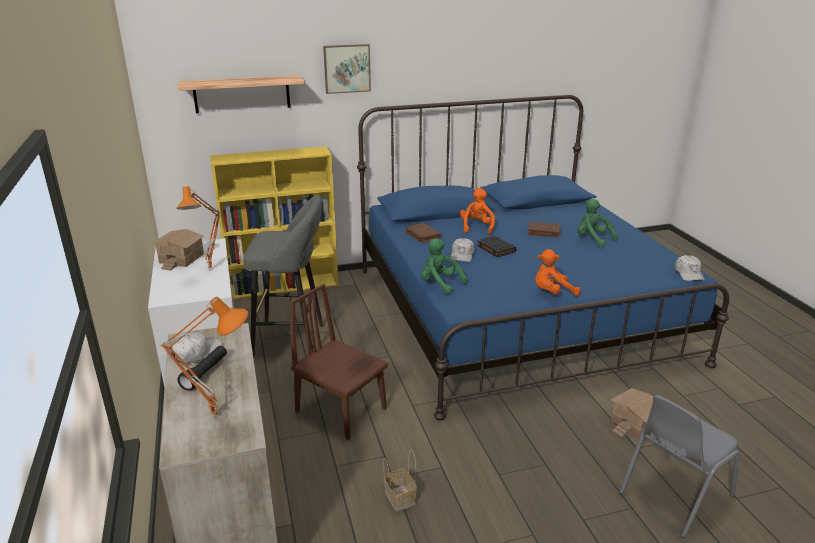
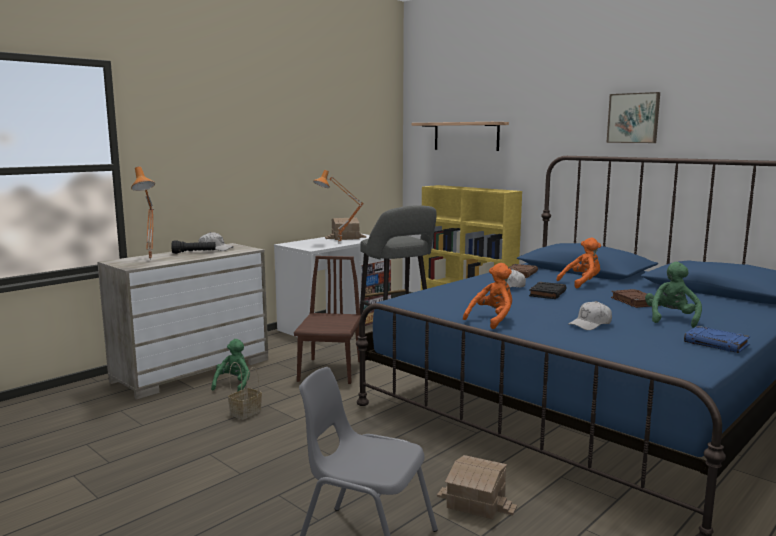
camera: 60 degrees right, 15 degrees down
picture [323,44,371,94] -> picture moved to [607,92,660,143]
green plush toy [421,238,467,294] -> green plush toy moved to [211,339,250,392]
orange plush toy [535,249,580,296] -> orange plush toy turned 90 degrees clockwise [463,263,512,329]
white cap [675,255,705,281] -> white cap moved to [568,301,612,330]
none -> blue book [684,326,750,353]

